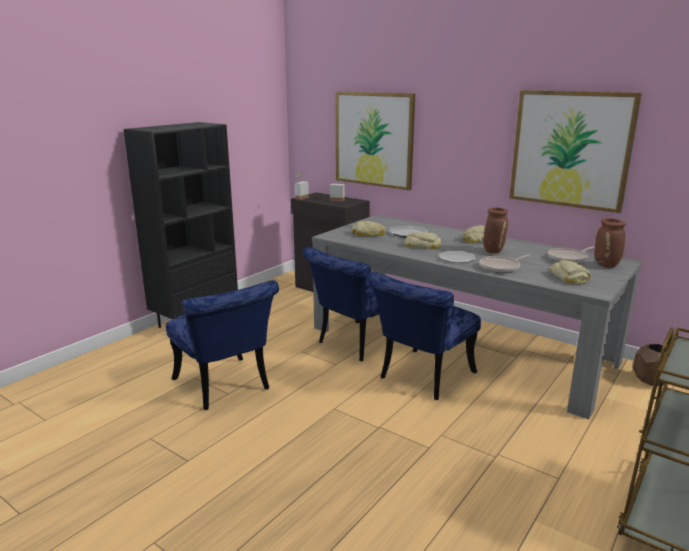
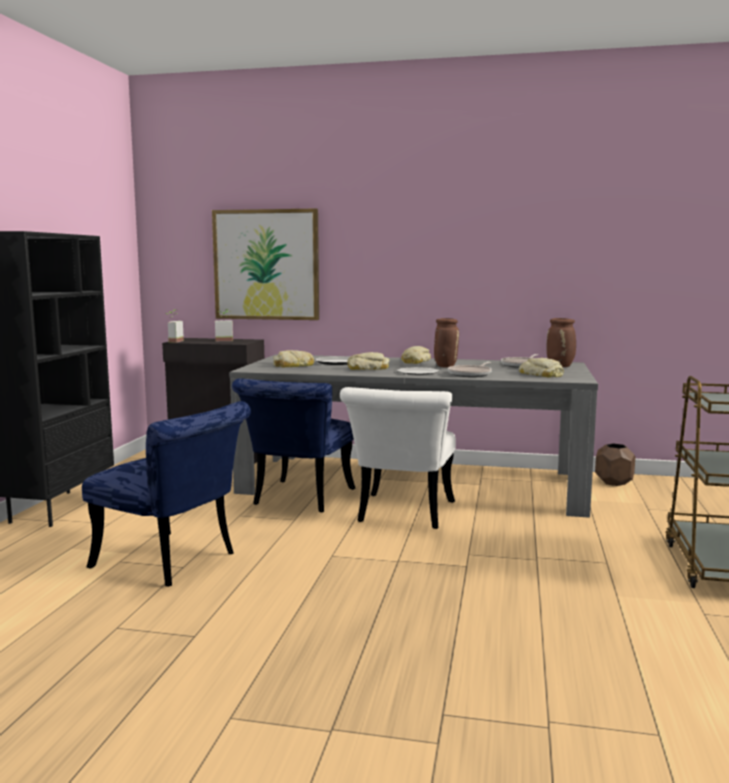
camera: 25 degrees left, 10 degrees down
blue chair [366,272,481,400] -> white chair [340,387,456,529]
picture [509,90,642,213] -> none

